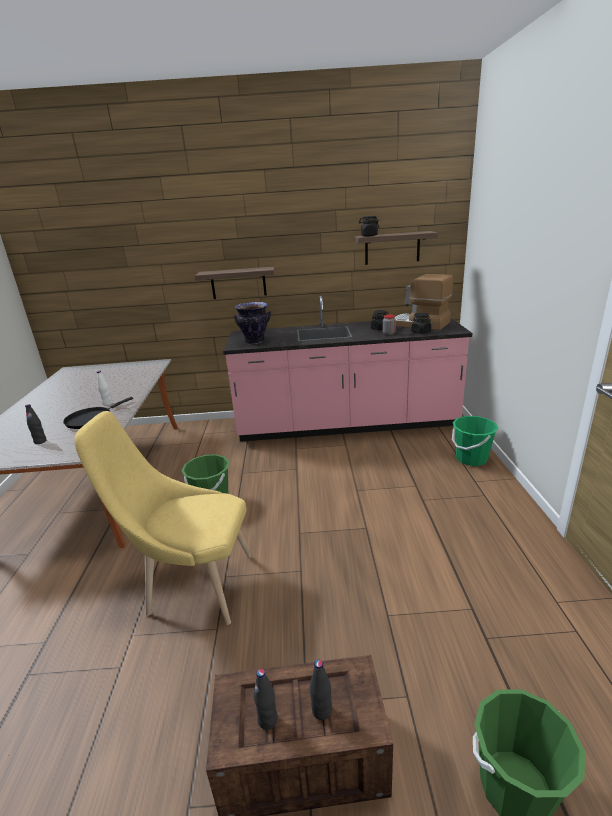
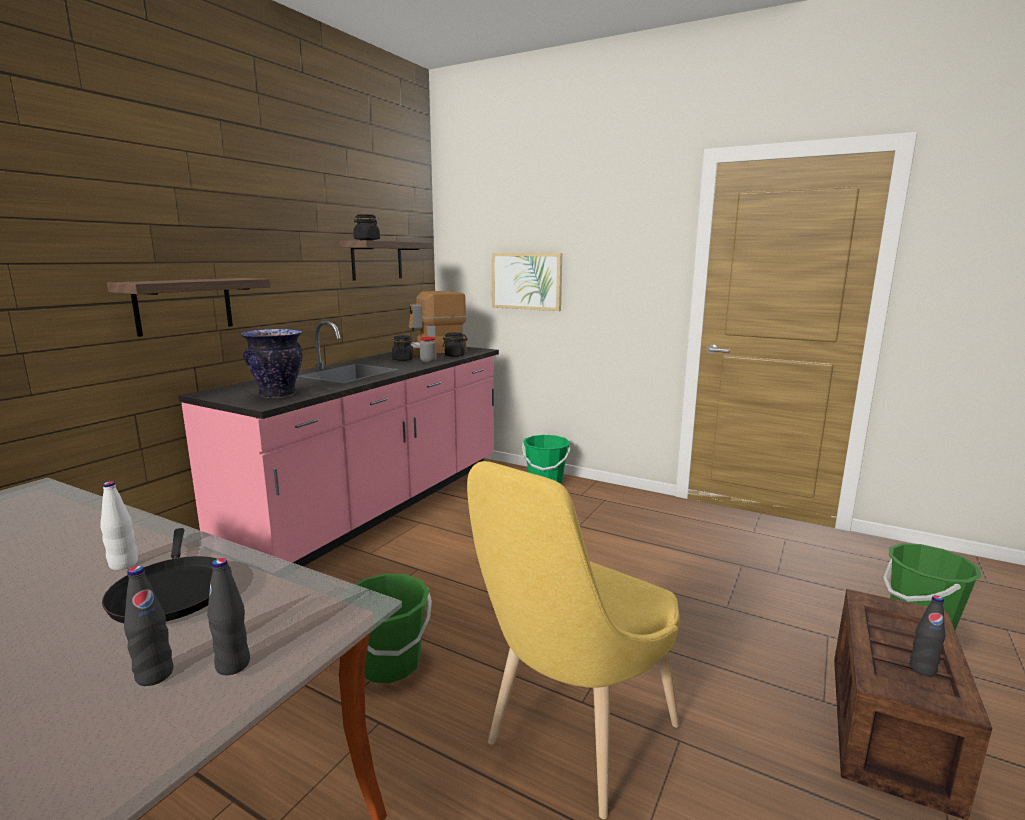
camera: 60 degrees left, 10 degrees down
black bottle [310,660,332,720] -> black bottle moved to [207,558,250,675]
none -> picture [492,253,562,311]

